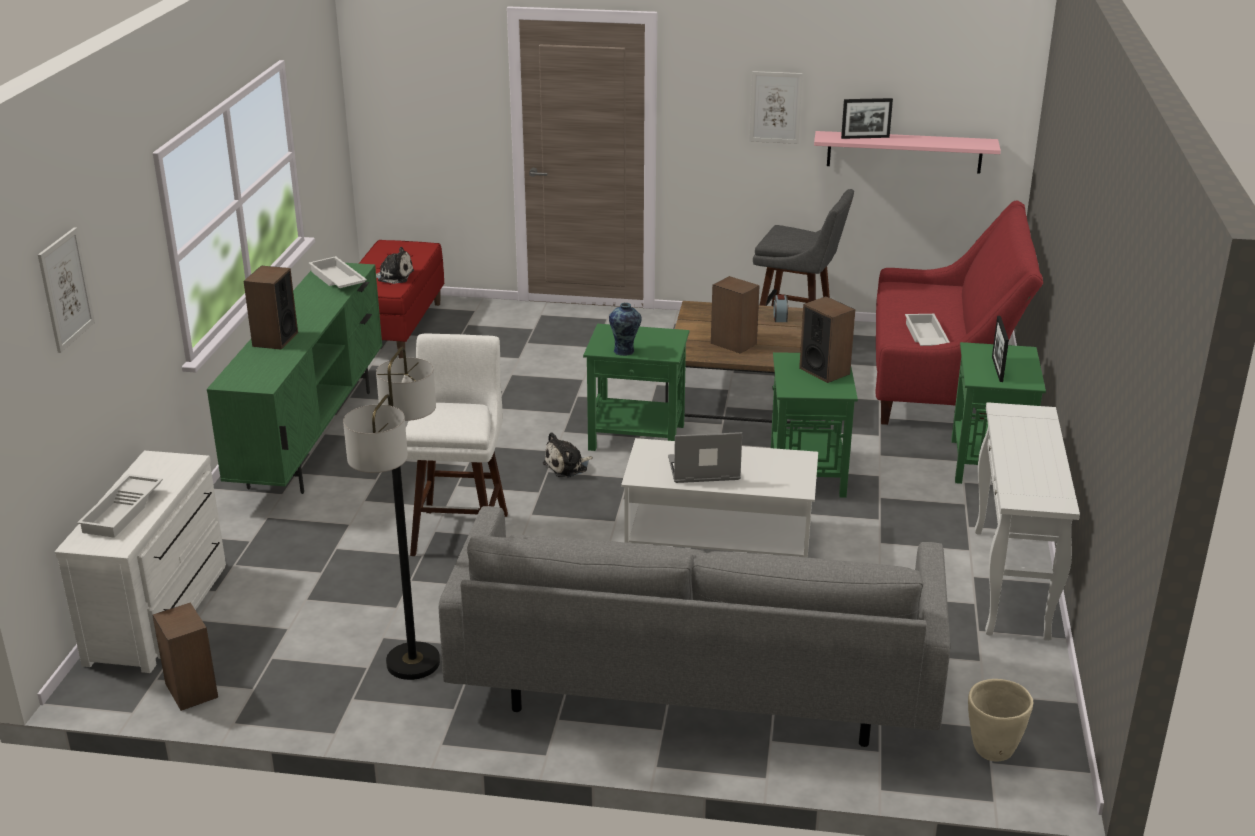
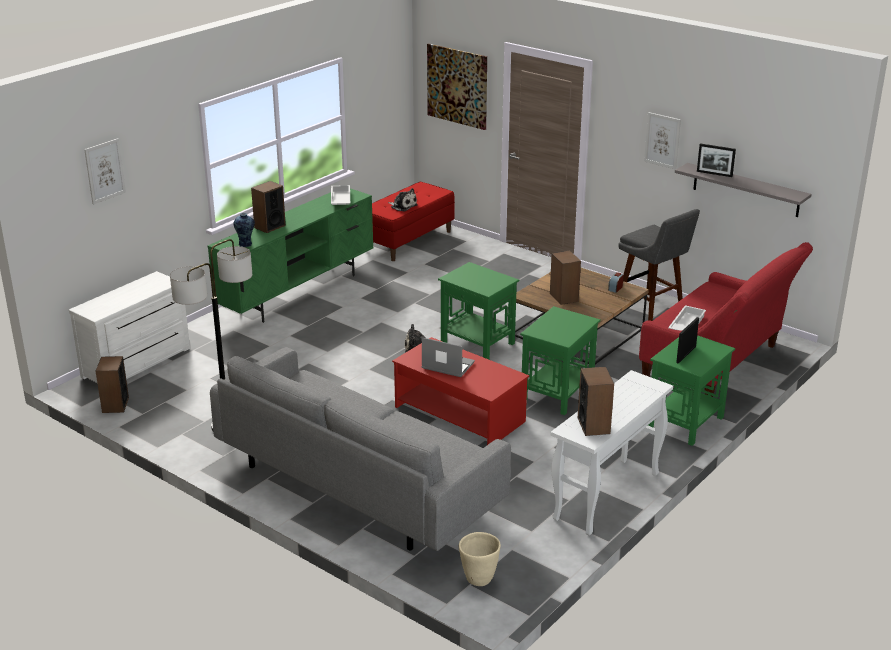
camera: 30 degrees right, 0 degrees up
white tray [77,474,163,538] -> none
white stool [406,334,508,556] -> none
vase [609,303,642,356] -> vase moved to [233,213,255,247]
white coffee table [621,438,818,558] -> red coffee table [392,337,529,445]
speaker [799,296,855,383] -> speaker moved to [578,367,614,436]
pink shelf [814,131,1001,174] -> grey shelf [675,163,812,217]
none -> picture [427,43,487,130]

